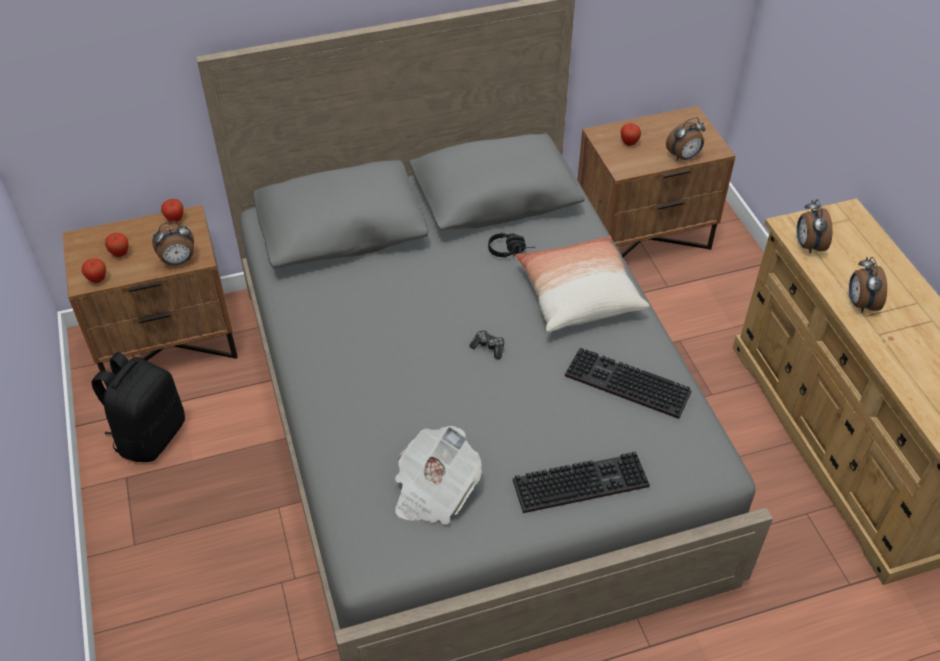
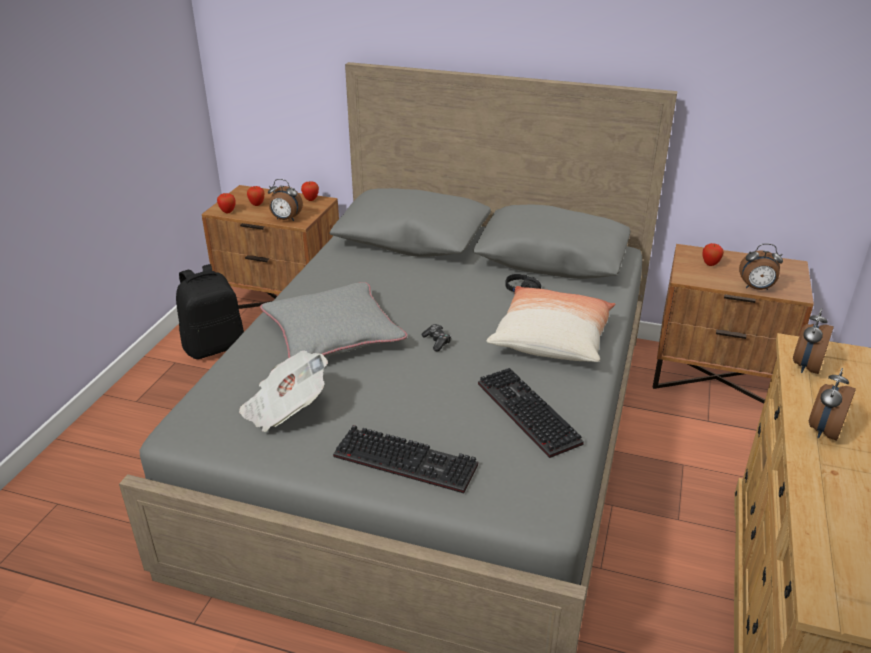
camera: 35 degrees right, 15 degrees down
none -> grey pillow [260,282,407,358]

